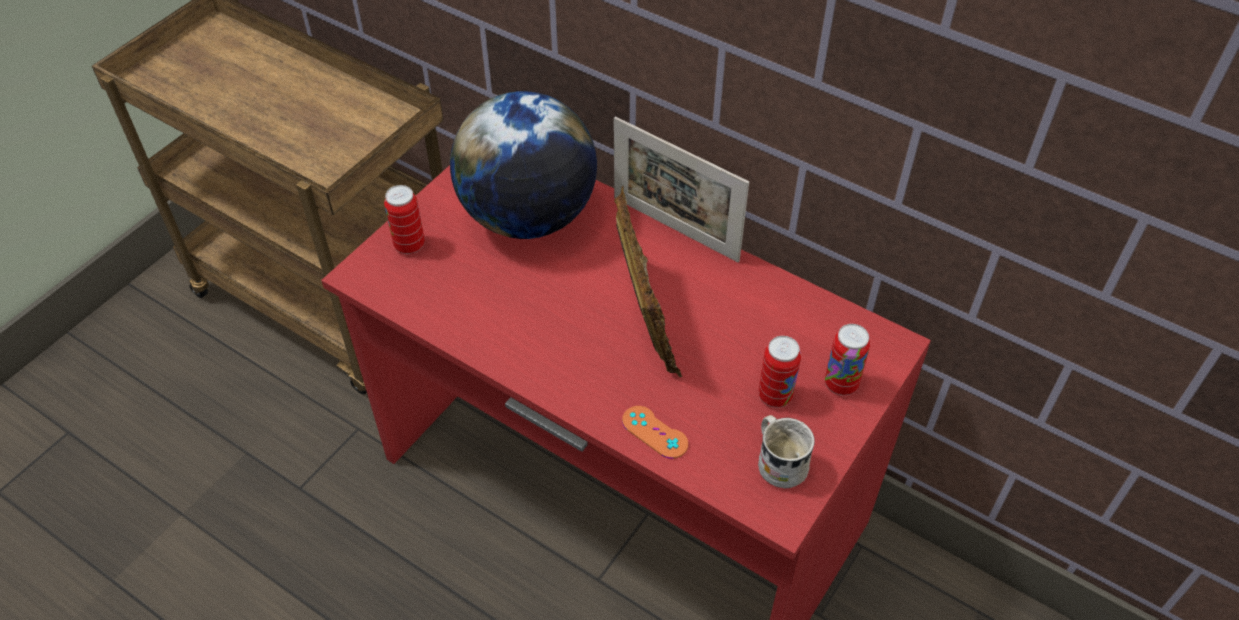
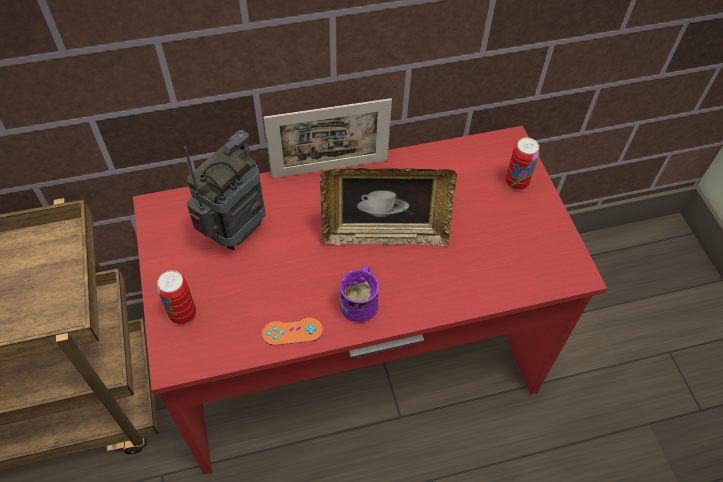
camera: 50 degrees left, 5 degrees up
globe [450,91,597,239] -> radio [184,130,265,250]
picture frame [614,185,682,377] -> picture frame turned 150 degrees clockwise [320,168,457,247]
orange game controller [622,406,688,459] -> orange game controller moved to [262,318,323,346]
can [758,336,801,408] -> none
white mug [758,415,815,488] -> none
none -> purple mug [340,266,379,322]

